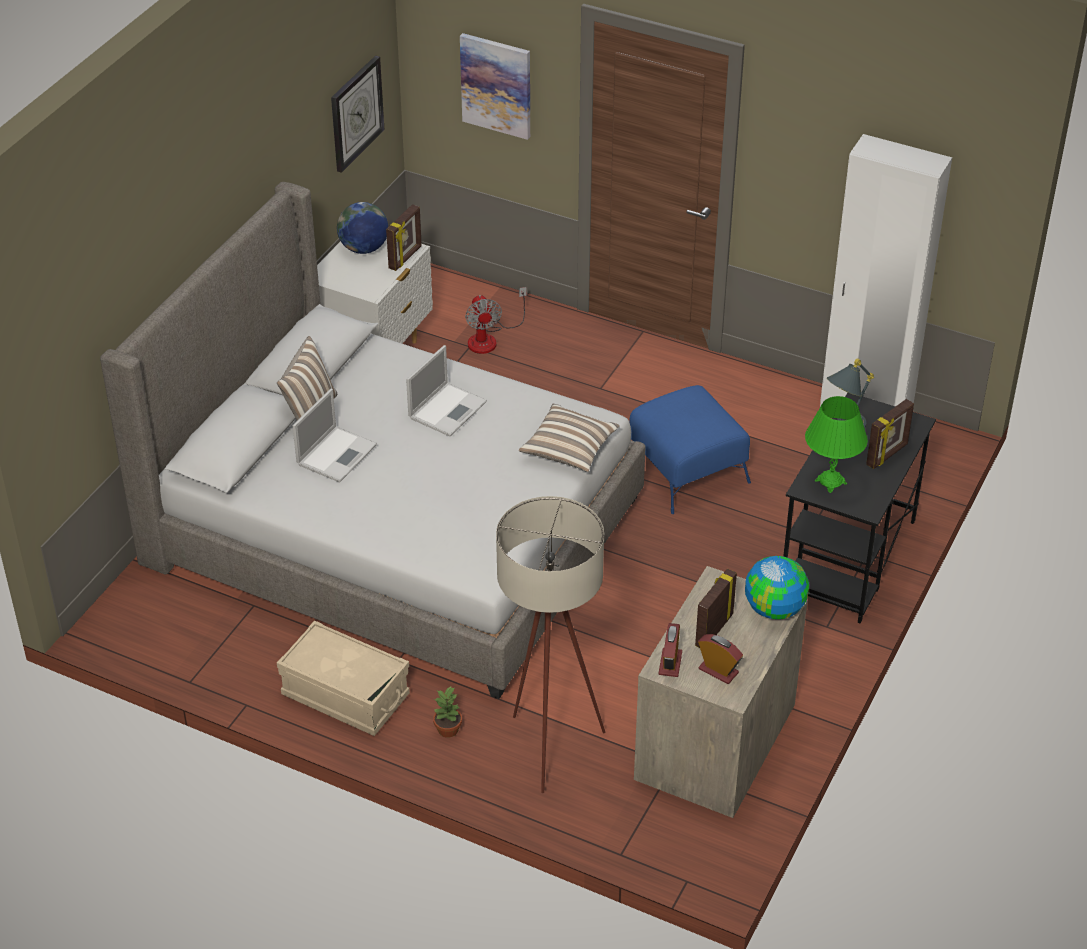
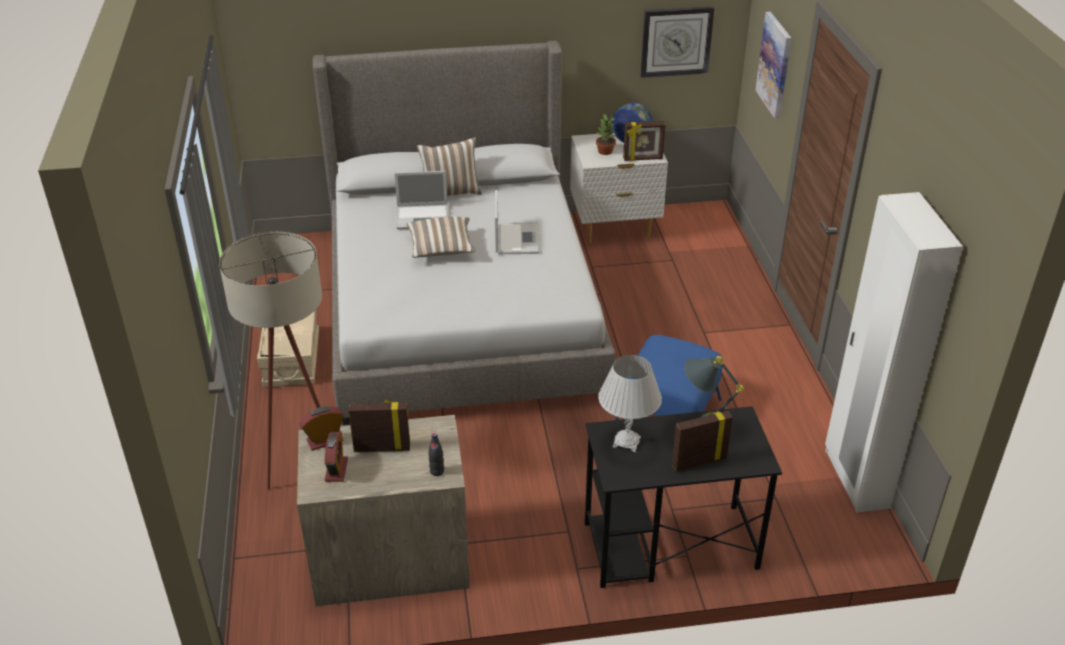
camera: 55 degrees right, 5 degrees down
laptop [406,345,487,437] -> laptop turned 90 degrees counterclockwise [495,190,539,254]
potted plant [433,687,462,738] -> potted plant moved to [596,114,616,155]
fan [465,287,527,354] -> none
pillow [519,404,620,472] -> pillow moved to [406,217,476,258]
globe [745,556,809,619] -> black bottle [428,433,444,476]
green table lamp [805,396,868,493] -> white table lamp [598,355,662,452]
picture frame [866,399,914,469] -> picture frame turned 150 degrees clockwise [672,411,733,472]

